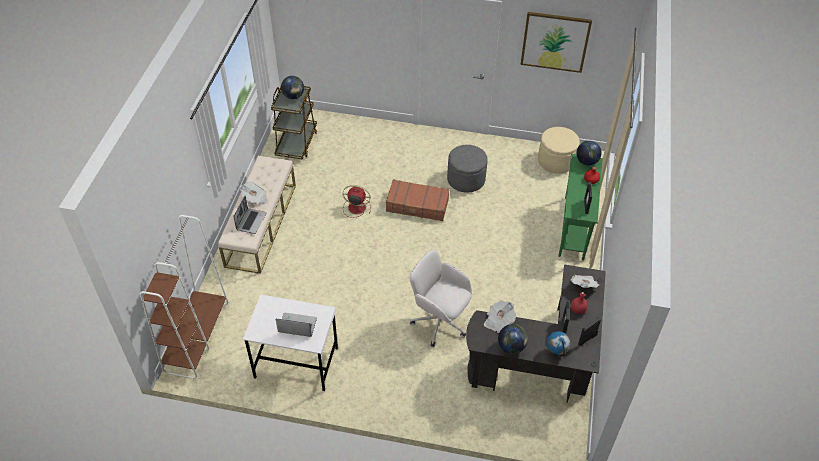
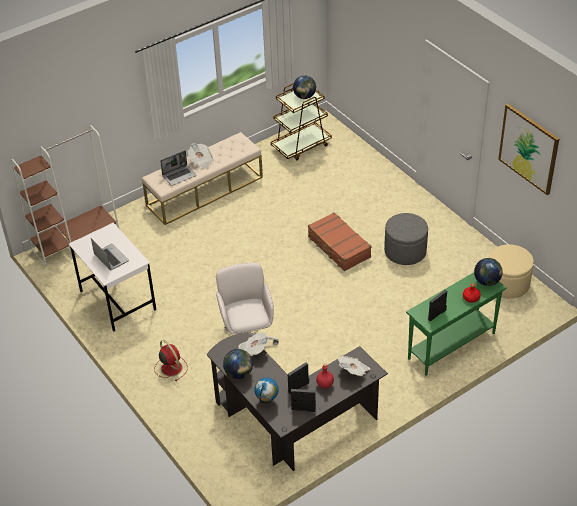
camera: 45 degrees right, 5 degrees down
red fan [343,185,371,218] -> red fan moved to [154,340,188,381]

